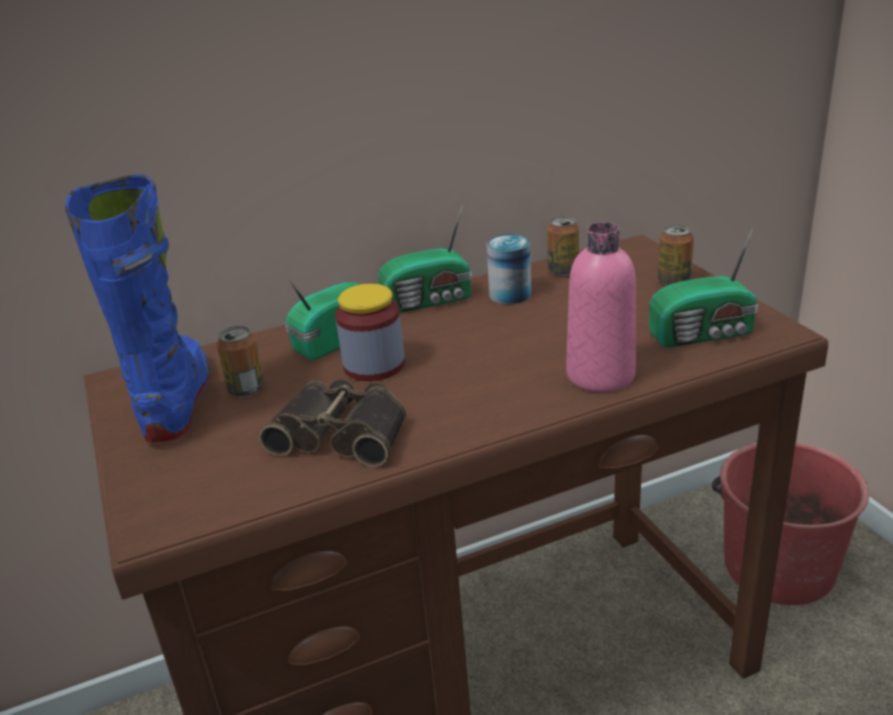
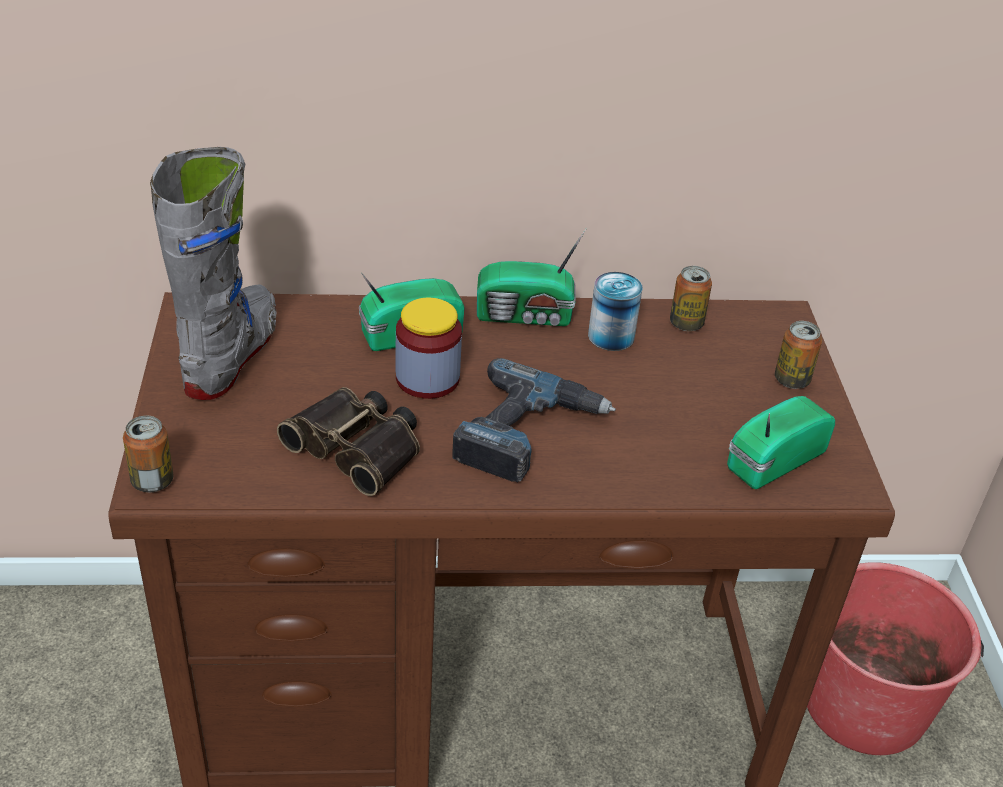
camera: 15 degrees right, 10 degrees up
blue boot [65,175,210,443] -> grey boot [150,147,276,400]
can [217,326,264,397] -> can moved to [123,415,174,493]
pink bottle [566,222,636,392] -> none
radio [649,228,758,348] -> radio turned 135 degrees clockwise [727,396,835,489]
none -> power drill [452,358,616,482]

